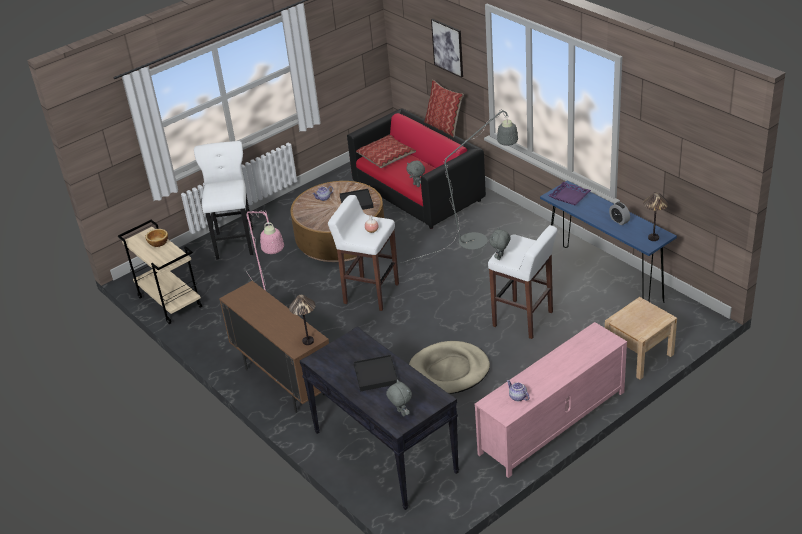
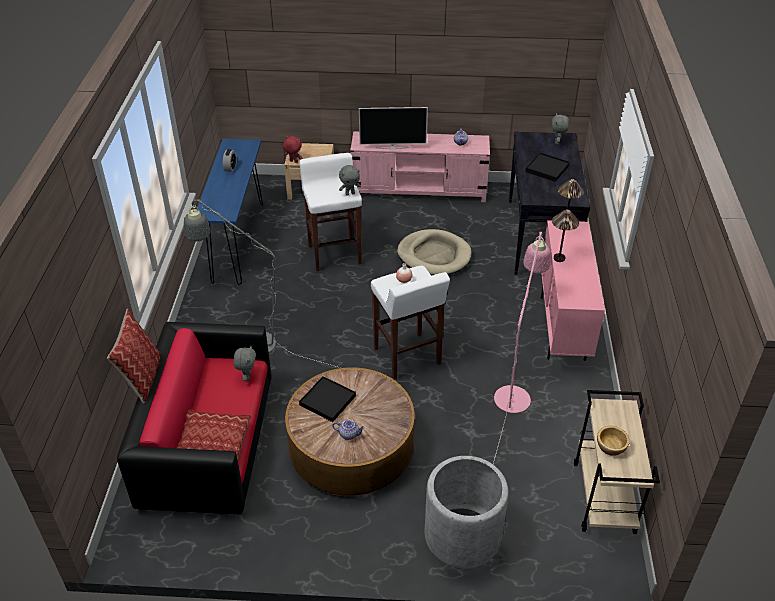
camera: 140 degrees left, 5 degrees up
white stool [194,141,253,260] -> grey planter [425,456,509,568]
brown cabinet [219,281,329,413] -> pink cabinet [541,220,605,361]
picture [431,19,463,78] -> none
purple tray [549,182,591,205] -> none
table lamp [643,192,669,241] -> table lamp moved to [552,210,579,262]
none -> red plush toy [283,136,302,163]
none -> television [359,107,428,149]

